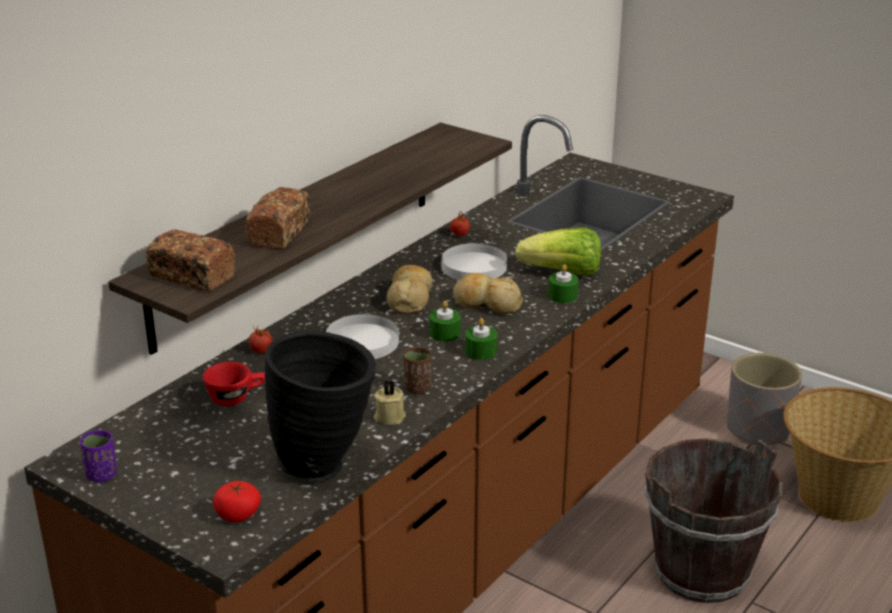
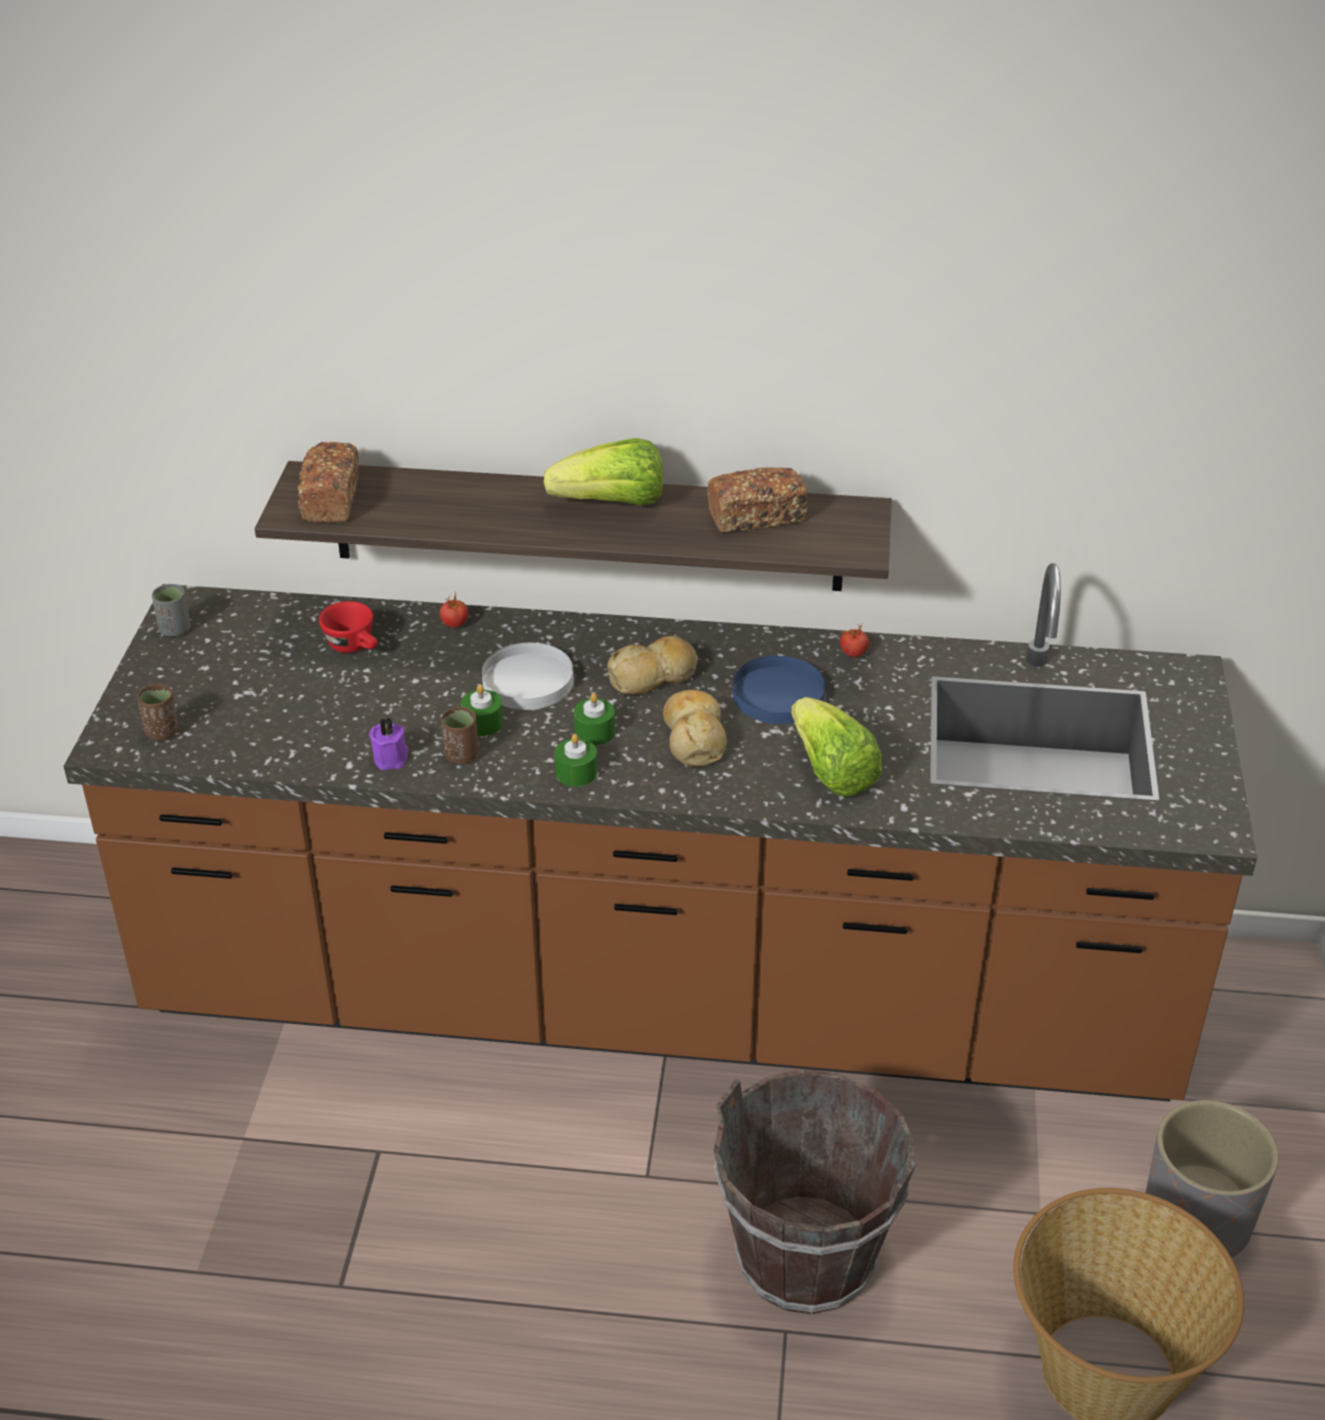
camera: 60 degrees right, 10 degrees up
purple cup [80,430,117,482] -> grey cup [152,584,190,637]
tomato [213,481,261,522] -> brown cup [137,684,178,740]
bread [245,187,310,249] -> bread moved to [707,467,807,533]
black vase [265,331,376,480] -> none
beige candle [374,380,406,424] -> purple candle [369,717,409,770]
white plate [442,243,507,280] -> blue plate [733,656,825,724]
green candle [548,264,579,303] -> green candle moved to [461,685,503,736]
none -> lettuce [544,438,663,506]

